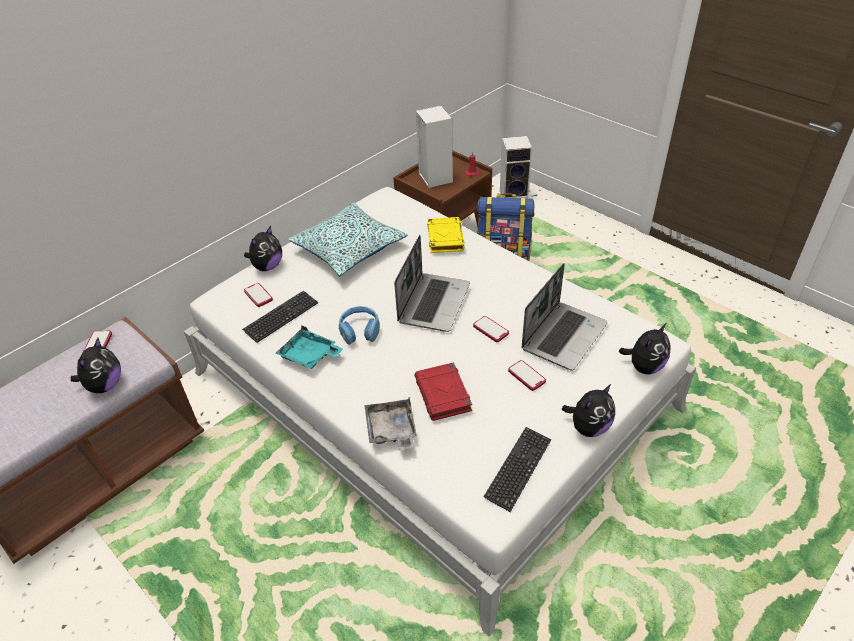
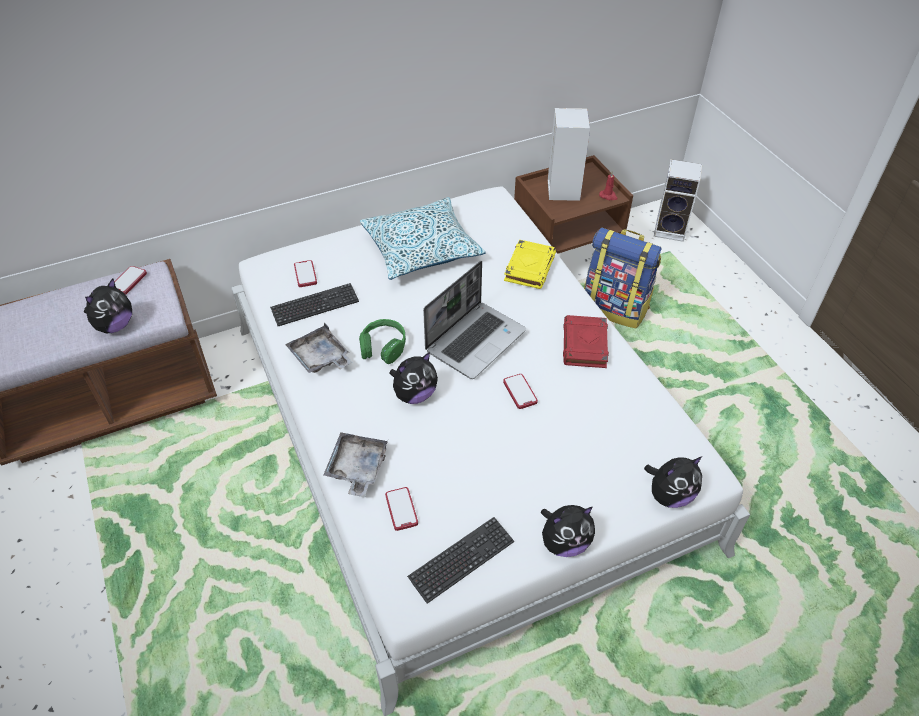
camera: 20 degrees right, 5 degrees up
plush toy [244,226,282,271] -> plush toy moved to [389,352,438,404]
turquoise tray [276,325,343,369] -> grey tray [285,323,353,373]
blue headphones [339,306,380,345] -> green headphones [359,319,406,364]
red book [414,362,472,421] -> red book moved to [563,315,609,368]
phone [508,360,546,391] -> phone moved to [385,487,418,531]
laptop [521,263,608,371] -> none

